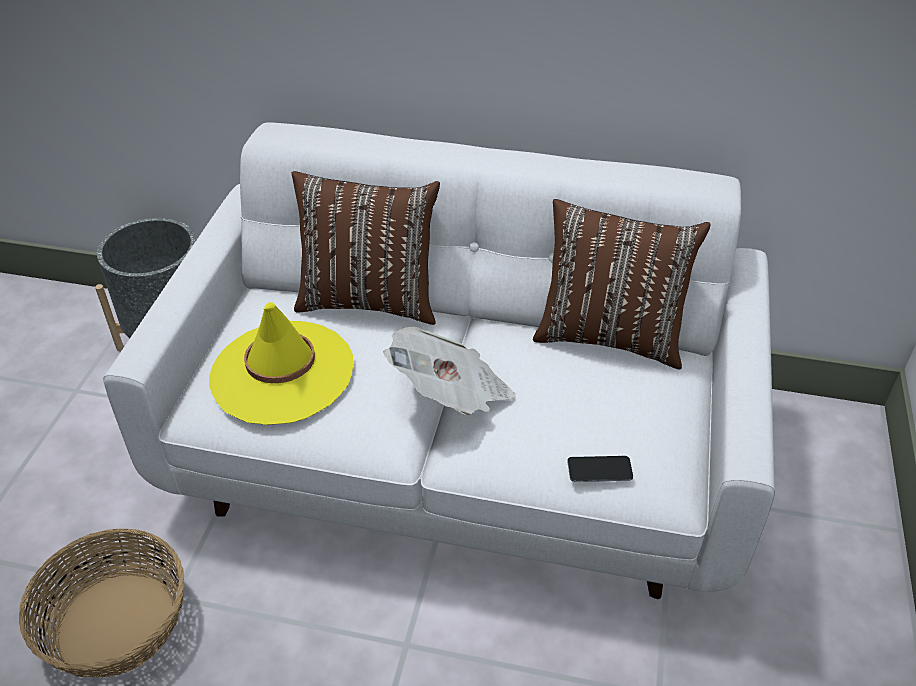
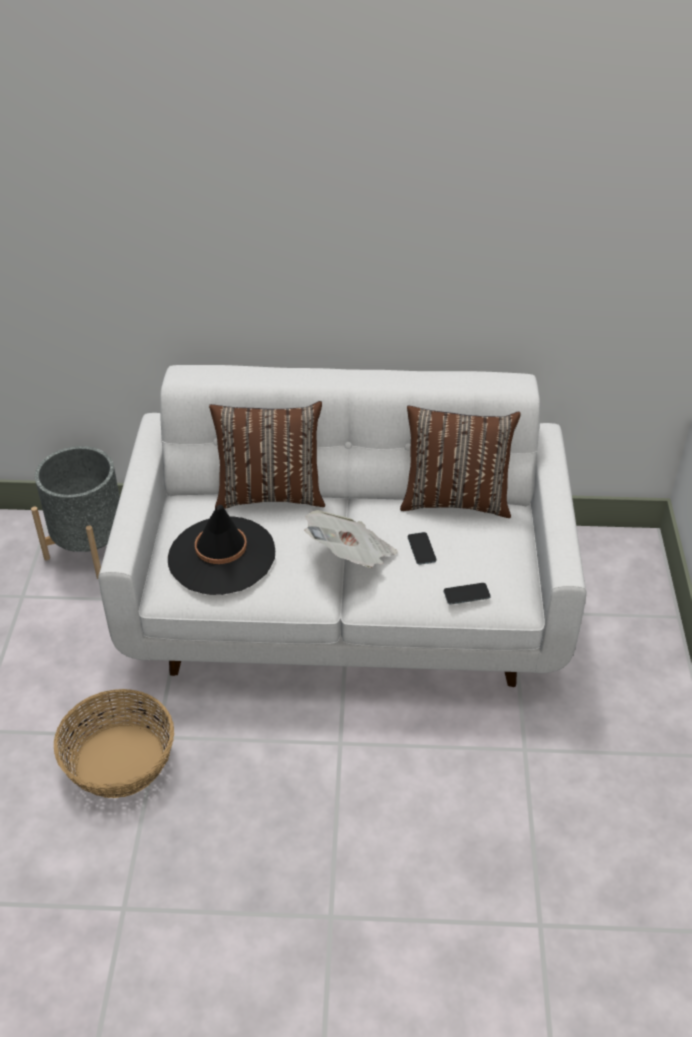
camera: 10 degrees left, 0 degrees up
yellow hat [209,302,353,425] -> black hat [168,505,275,595]
none -> phone [408,532,437,565]

